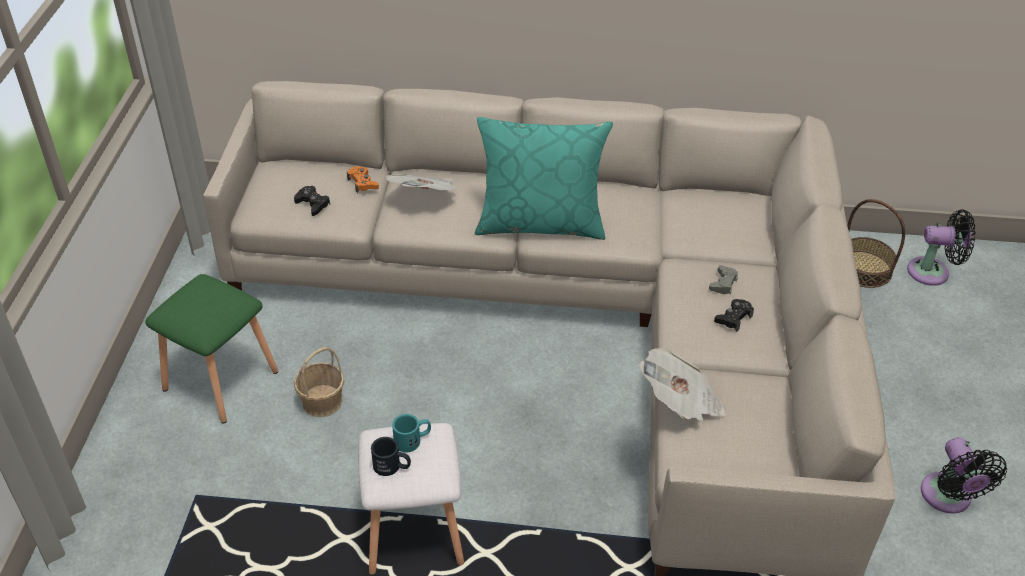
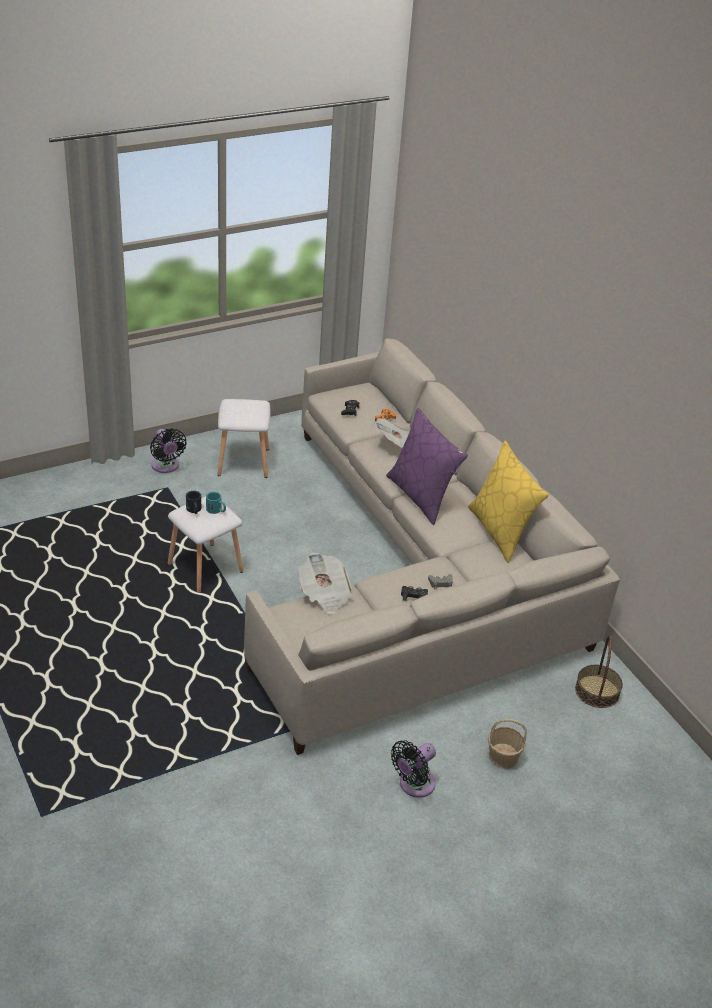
camera: 55 degrees right, 5 degrees down
green stool [145,274,278,424] -> white stool [217,399,270,478]
basket [294,347,344,417] -> basket moved to [488,719,527,769]
turquoise pillow [475,117,613,240] -> purple pillow [386,408,468,525]
black fan [907,209,976,286] -> black fan moved to [150,428,187,473]
none -> yellow pillow [468,441,549,563]

